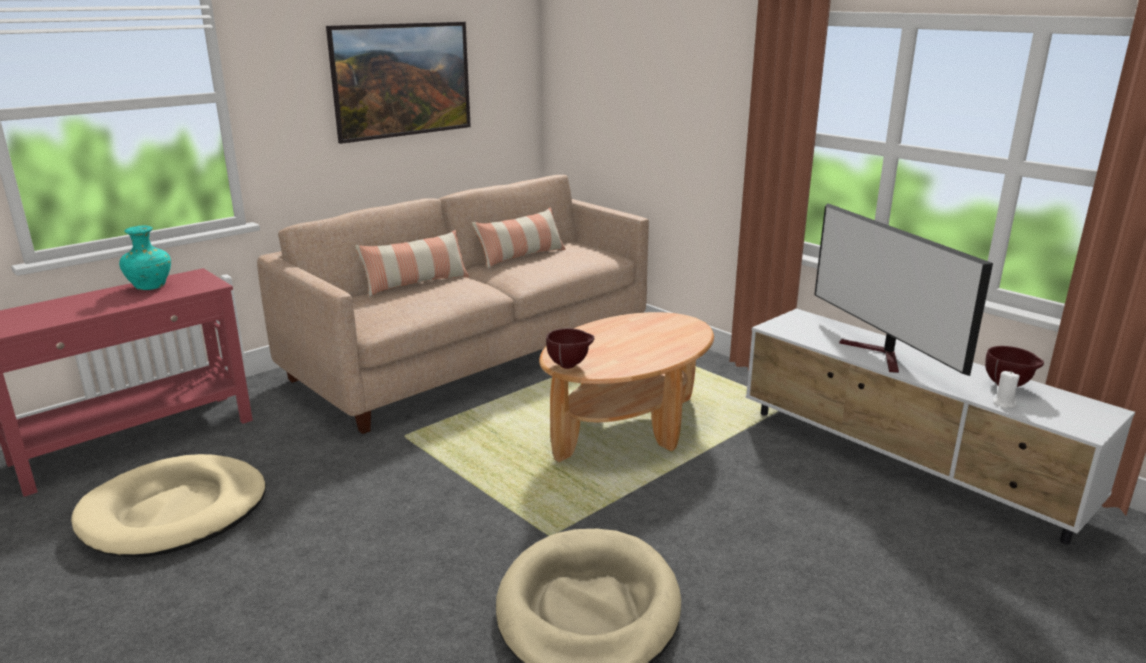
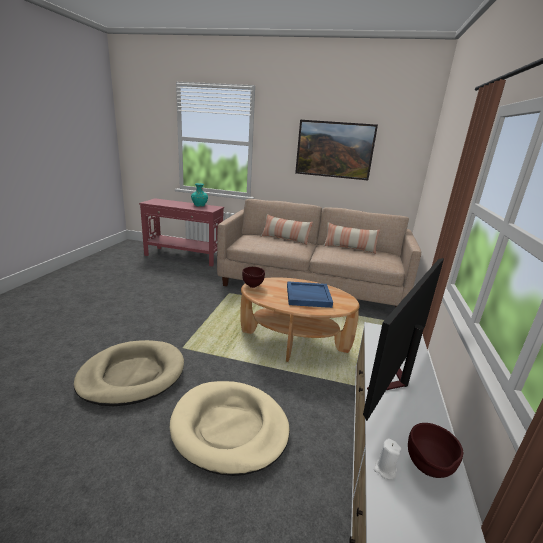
camera: 55 degrees right, 0 degrees up
beige dog bed [71,454,266,557] -> beige dog bed moved to [170,381,290,476]
none -> blue tray [287,281,333,308]

